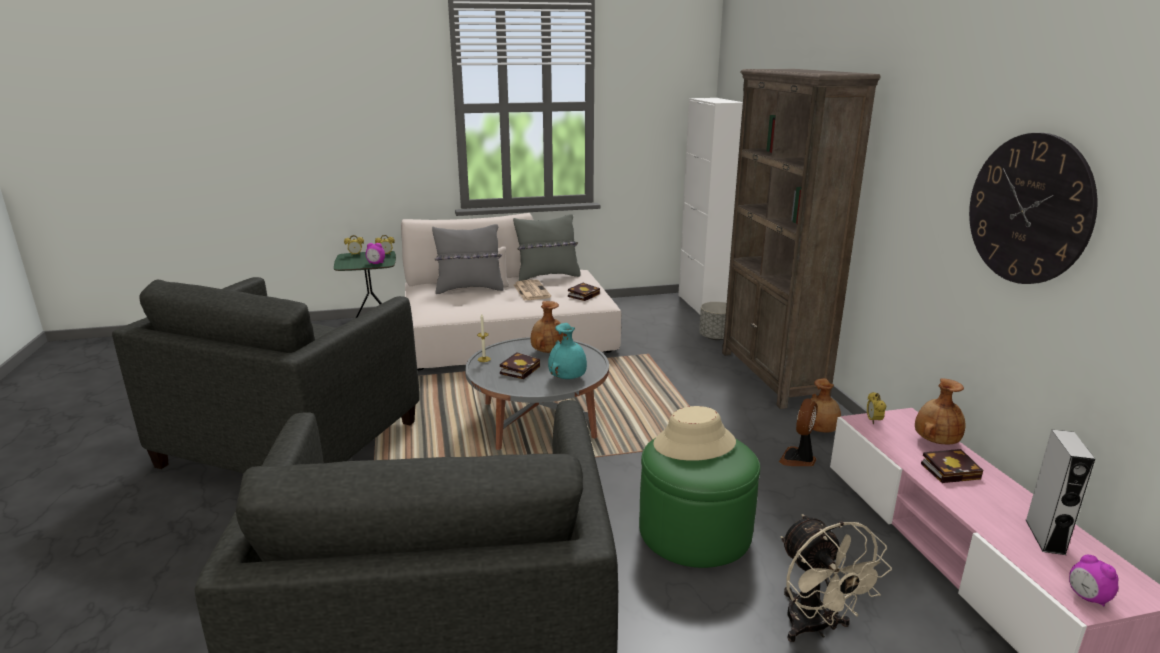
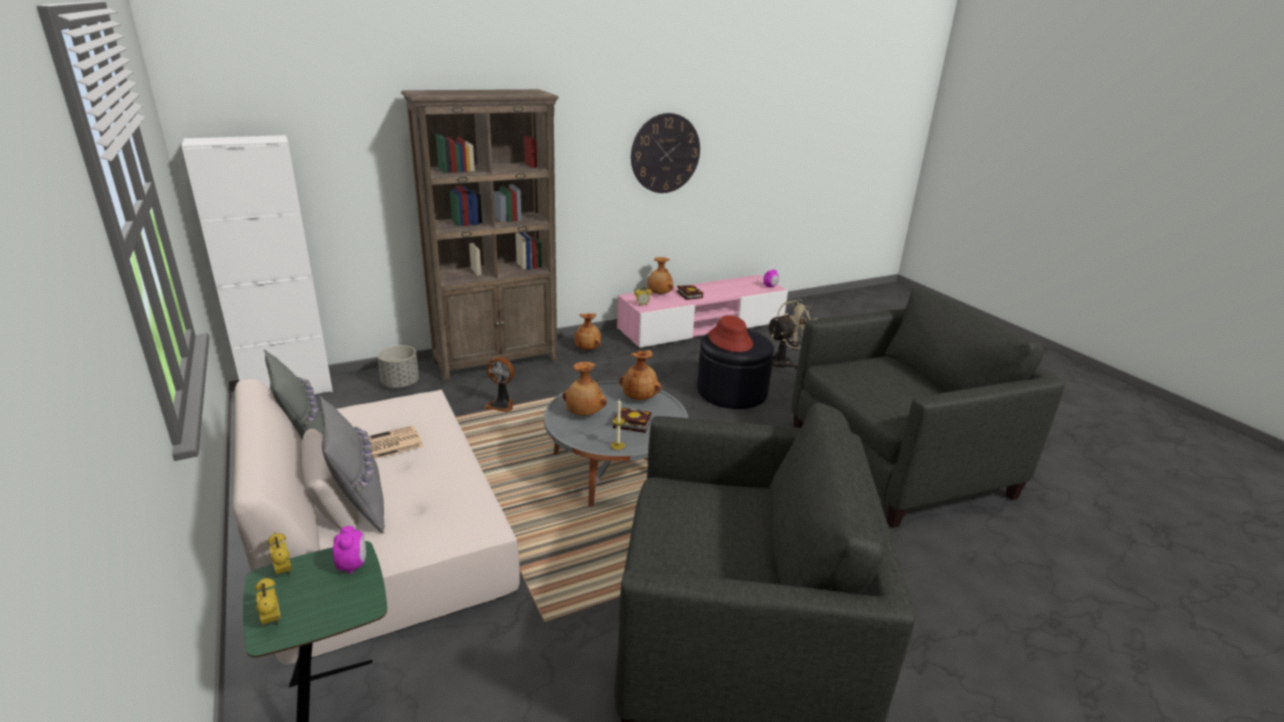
camera: 105 degrees left, 5 degrees up
turquoise vase [548,323,587,379] -> brown vase [619,350,661,400]
book [568,283,600,301] -> none
green ottoman [639,438,760,568] -> black ottoman [697,330,774,409]
beige hat [653,406,736,461] -> red hat [708,315,753,352]
fan [779,398,818,466] -> fan moved to [484,357,515,412]
grey speaker [1026,429,1095,555] -> none

